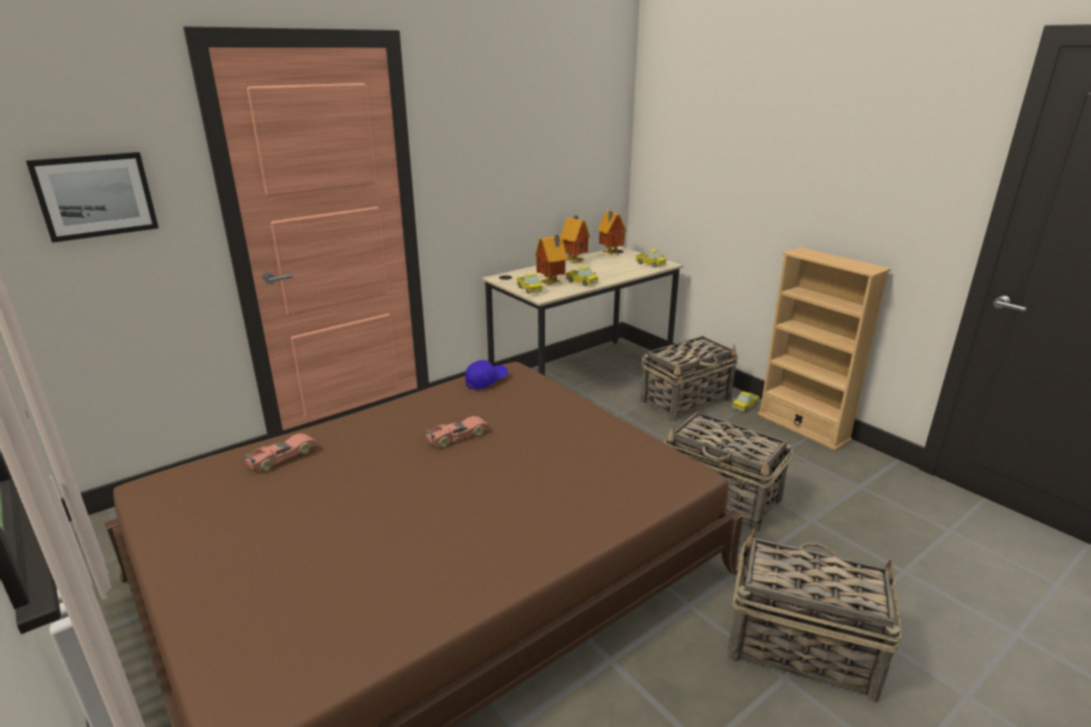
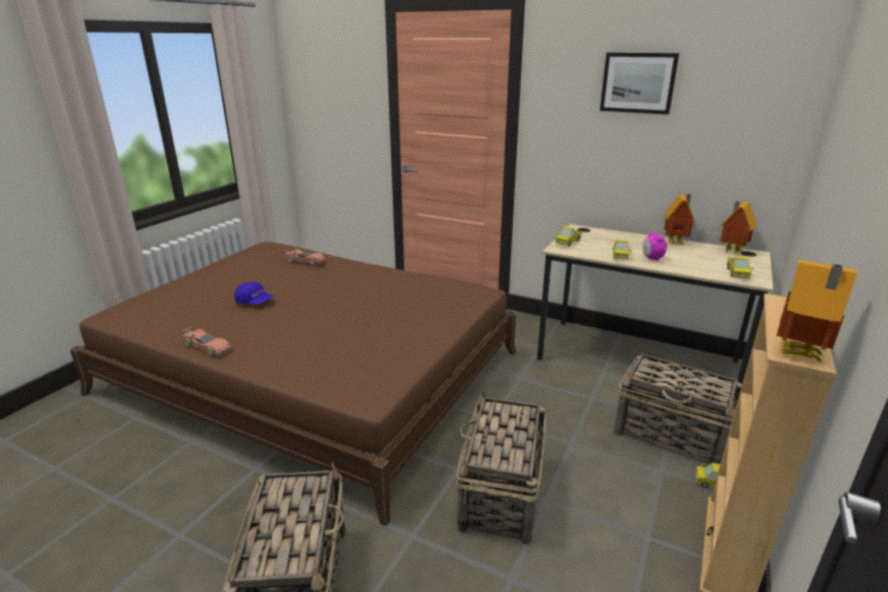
camera: 65 degrees right, 0 degrees up
picture [26,152,159,243] -> picture moved to [600,53,679,115]
toy car [425,416,490,447] -> toy car moved to [182,326,232,356]
blue cap [465,360,508,390] -> blue cap moved to [235,282,274,304]
toy house [535,235,567,285] -> toy house moved to [777,260,858,364]
none -> alarm clock [643,232,667,261]

